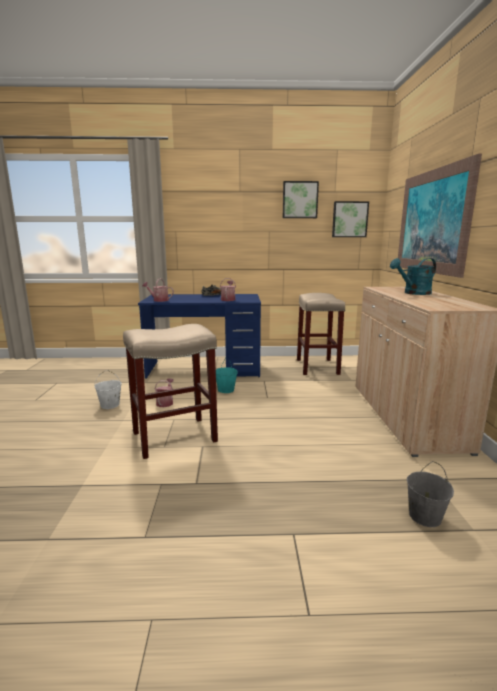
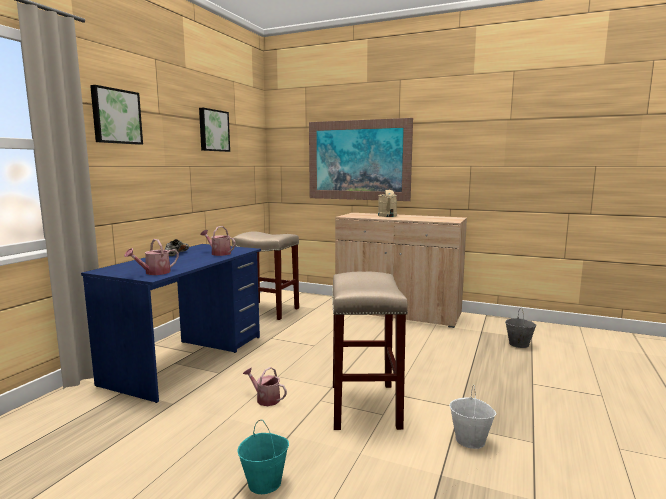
camera: 65 degrees left, 5 degrees down
white bucket [94,370,122,409] -> white bucket moved to [450,385,497,449]
turquoise bucket [216,358,238,393] -> turquoise bucket moved to [238,420,289,494]
picture [332,201,369,237] -> picture moved to [90,85,143,145]
turquoise watering can [390,258,436,295] -> beige watering can [378,189,397,217]

